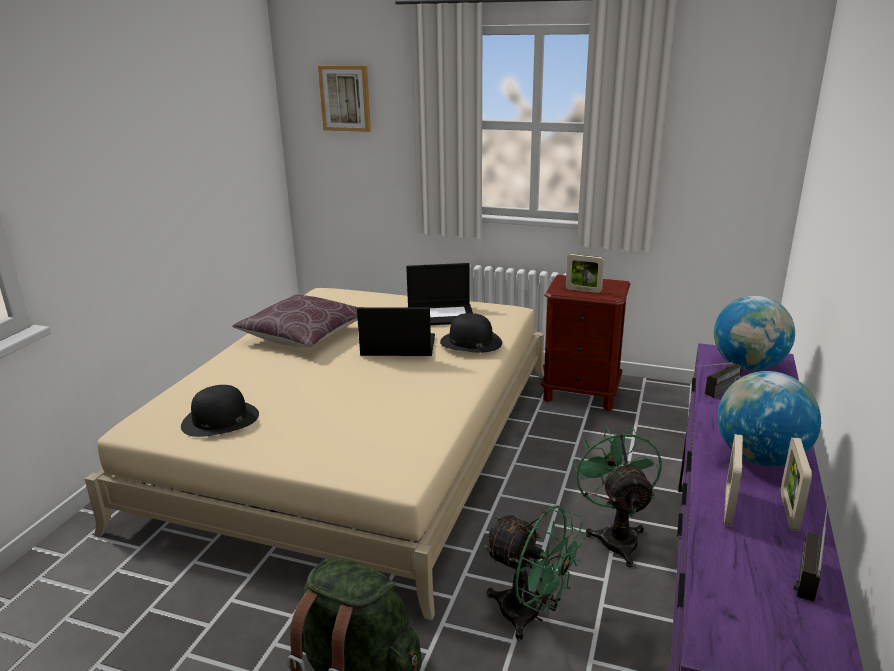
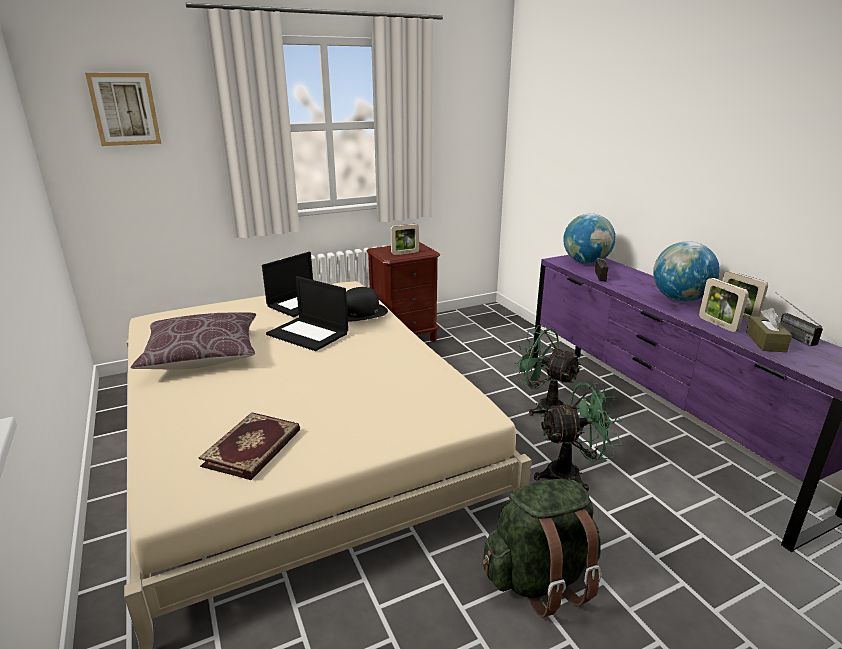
camera: 45 degrees left, 0 degrees up
black hat [181,385,259,437] -> book [199,412,300,480]
laptop [357,307,435,356] -> laptop turned 105 degrees counterclockwise [266,276,348,351]
none -> brown tissue box [746,308,792,352]

